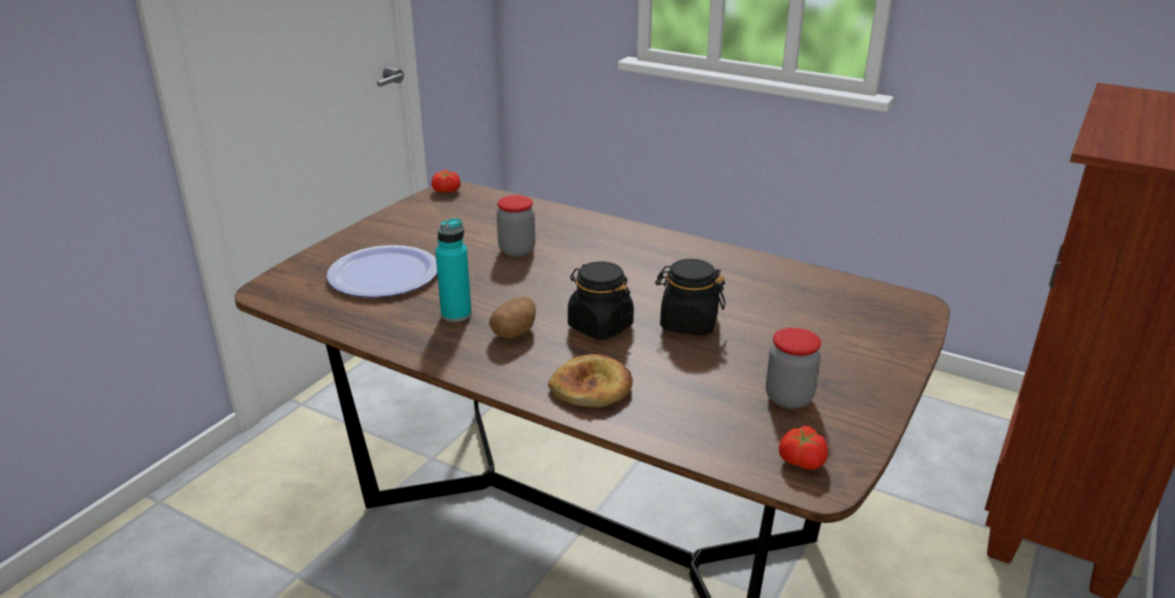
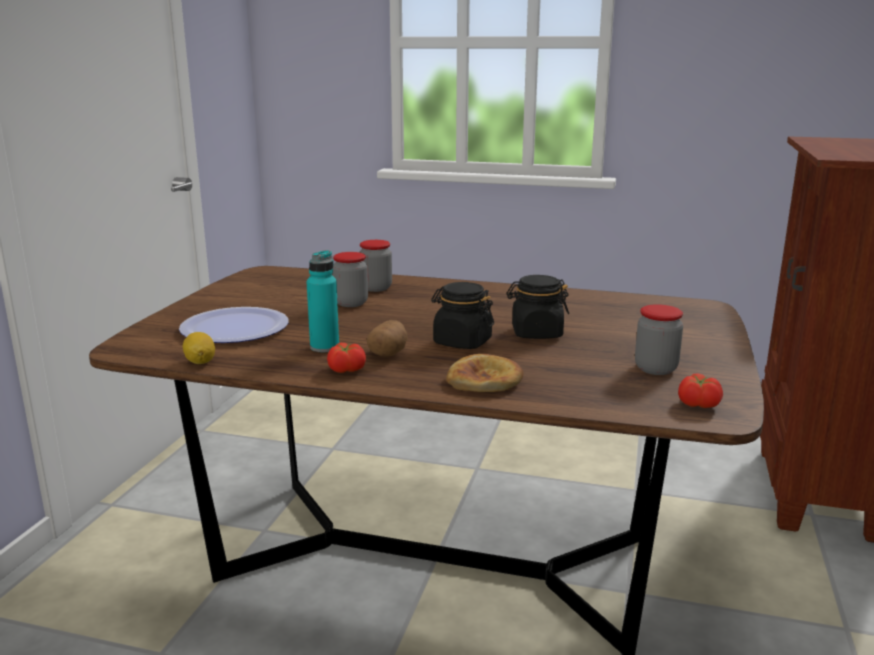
camera: 15 degrees left, 10 degrees down
tomato [432,170,461,193] -> tomato moved to [327,343,366,373]
none -> lemon [183,332,215,364]
none -> jar [360,240,392,292]

